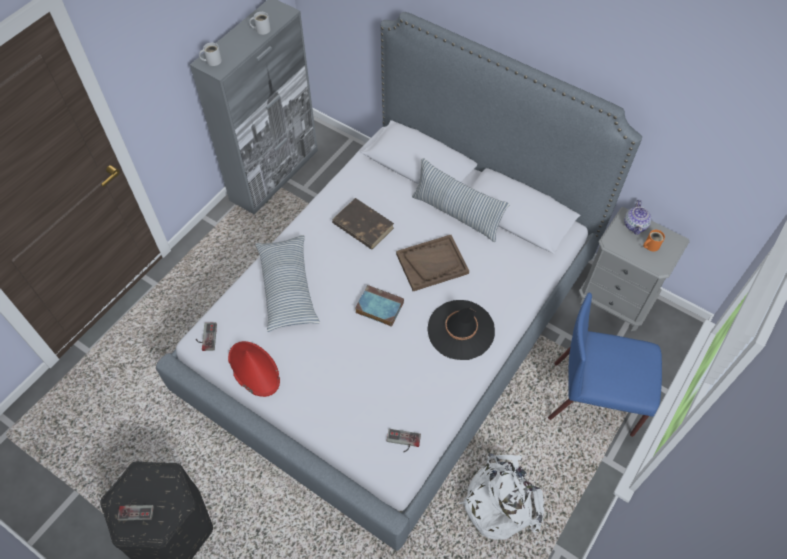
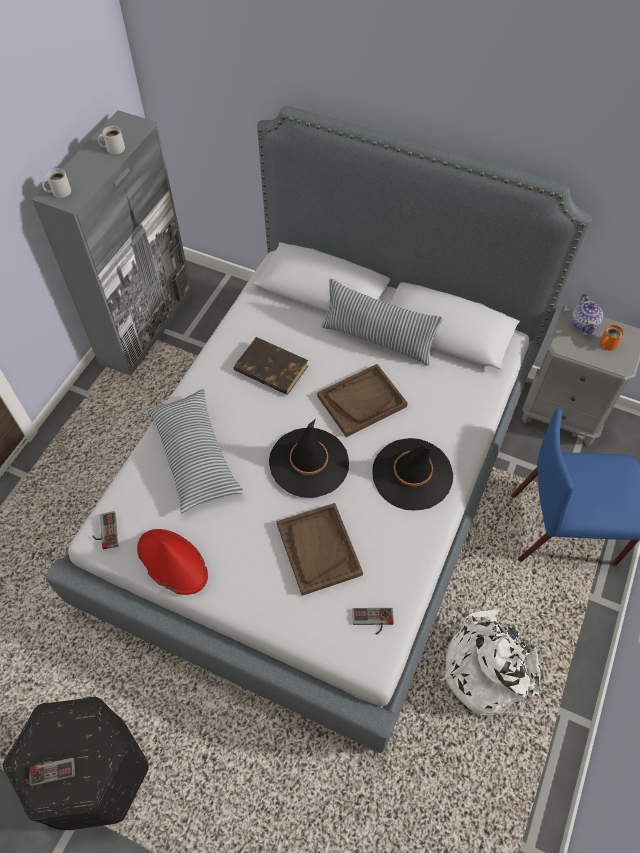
camera: 10 degrees left, 0 degrees up
book [355,285,404,327] -> black hat [269,420,349,497]
none -> brown tray [276,503,363,596]

